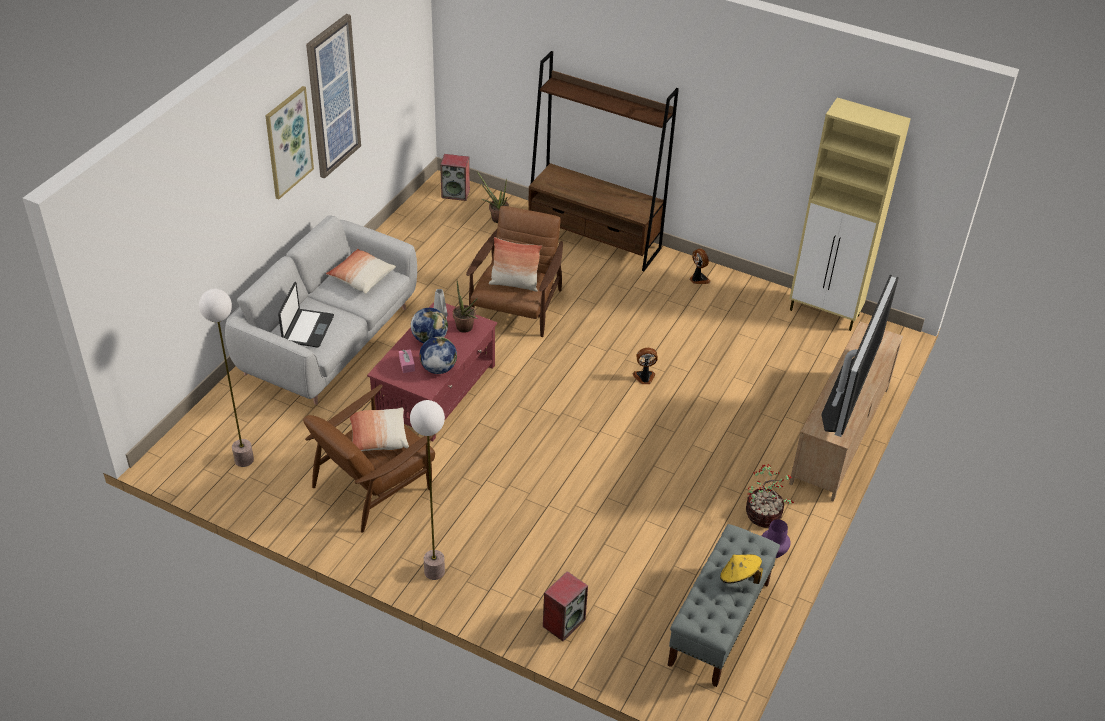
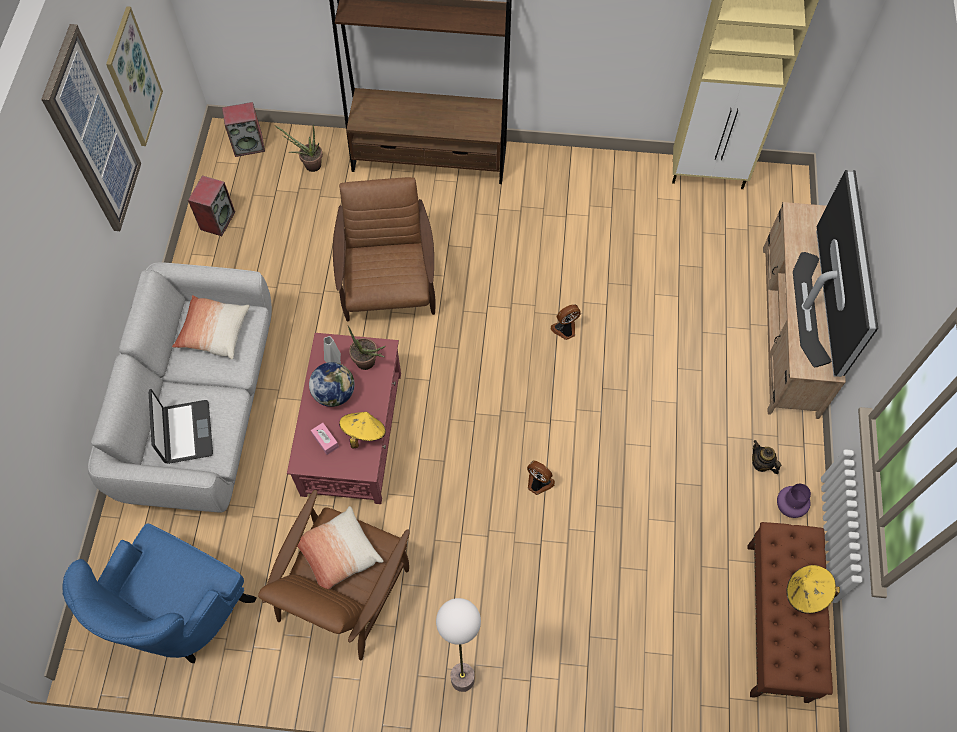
camera: 20 degrees left, 20 degrees up
floor lamp [199,289,254,467] -> blue armchair [63,523,257,663]
picture [265,86,314,200] -> picture moved to [106,6,163,146]
globe [419,337,457,374] -> yellow hat [339,412,386,448]
pillow [489,237,542,291] -> none
speaker [543,571,588,641] -> speaker moved to [188,175,235,236]
grey bench [668,524,780,687] -> brown bench [747,522,833,703]
fan [689,249,711,284] -> fan moved to [527,460,555,495]
potted plant [746,464,794,528] -> teapot [752,440,781,474]

